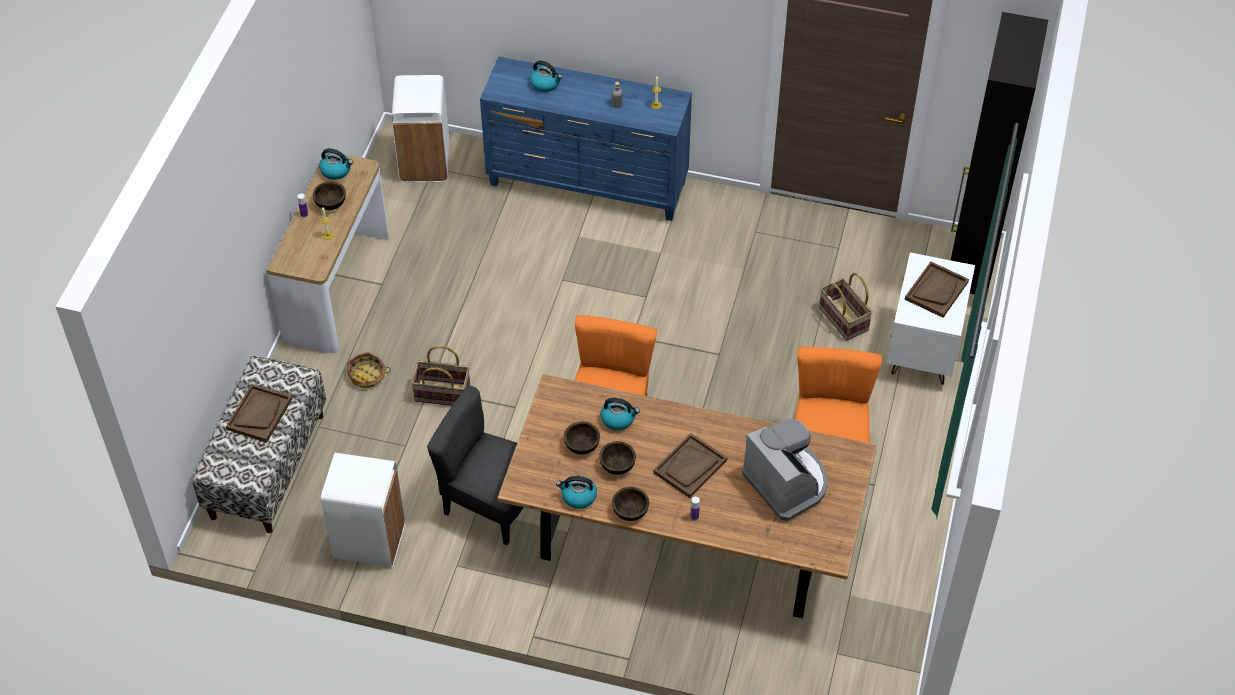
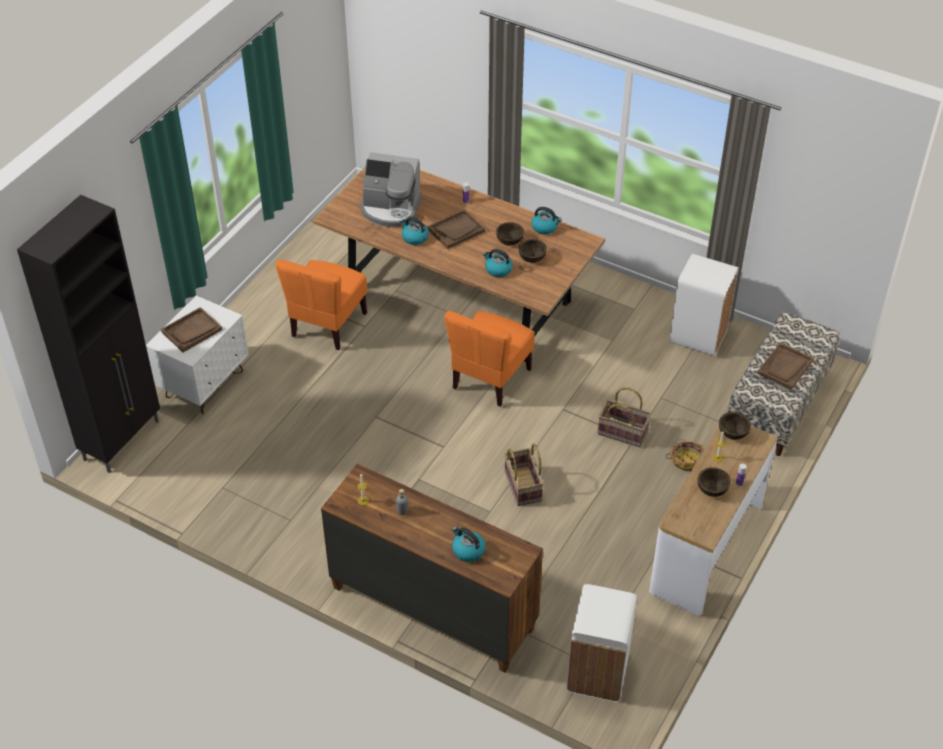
camera: 165 degrees left, 5 degrees down
kettle [319,148,353,180] -> kettle moved to [400,217,429,245]
grey chair [427,386,524,545] -> none
blue dresser [480,57,692,221] -> brown dresser [321,464,543,673]
brown bowl [612,487,649,521] -> brown bowl moved to [719,412,751,440]
coffee machine [742,419,828,521] -> coffee machine turned 60 degrees counterclockwise [360,152,422,227]
basket [819,273,873,341] -> basket moved to [504,443,544,506]

